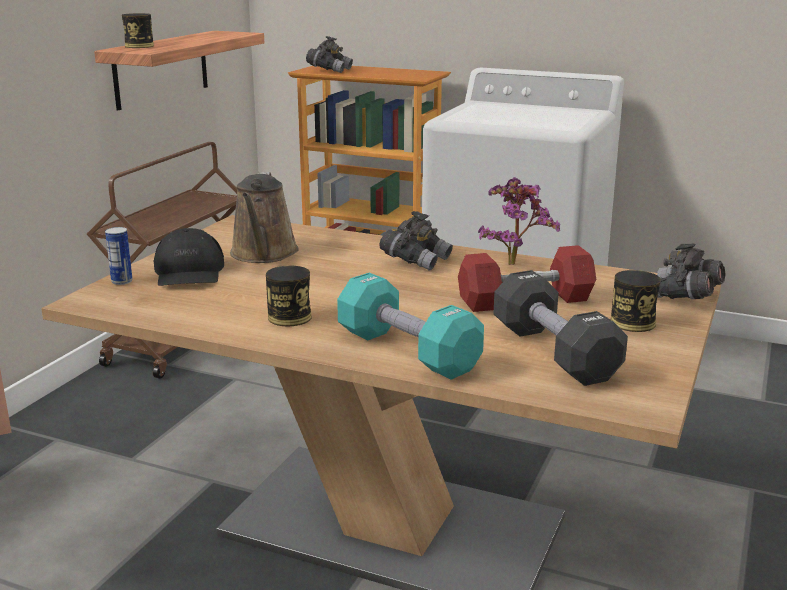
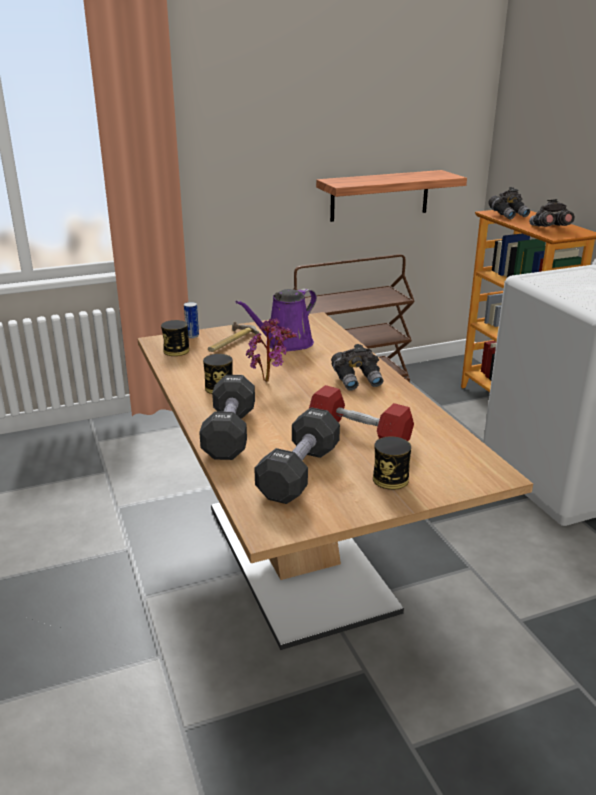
camera: 45 degrees right, 5 degrees up
can [122,13,154,48] -> can moved to [161,320,189,356]
black cap [153,228,224,286] -> hammer [208,321,259,352]
brown watering can [230,172,299,263] -> purple watering can [235,288,317,352]
turquoise dumbbell [337,273,484,380] -> black dumbbell [199,375,255,460]
potted plant [478,177,560,265] -> potted plant moved to [246,318,298,382]
grey binoculars [657,243,726,299] -> grey binoculars moved to [529,199,575,227]

